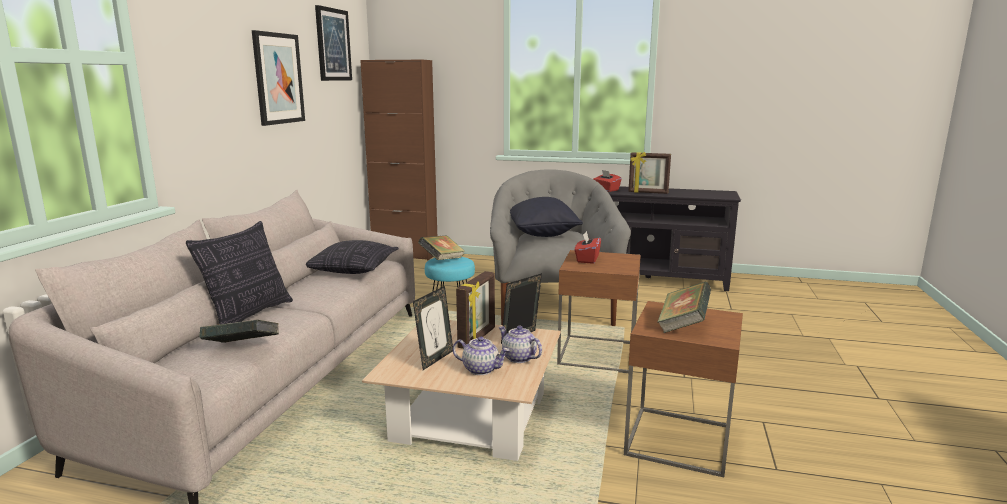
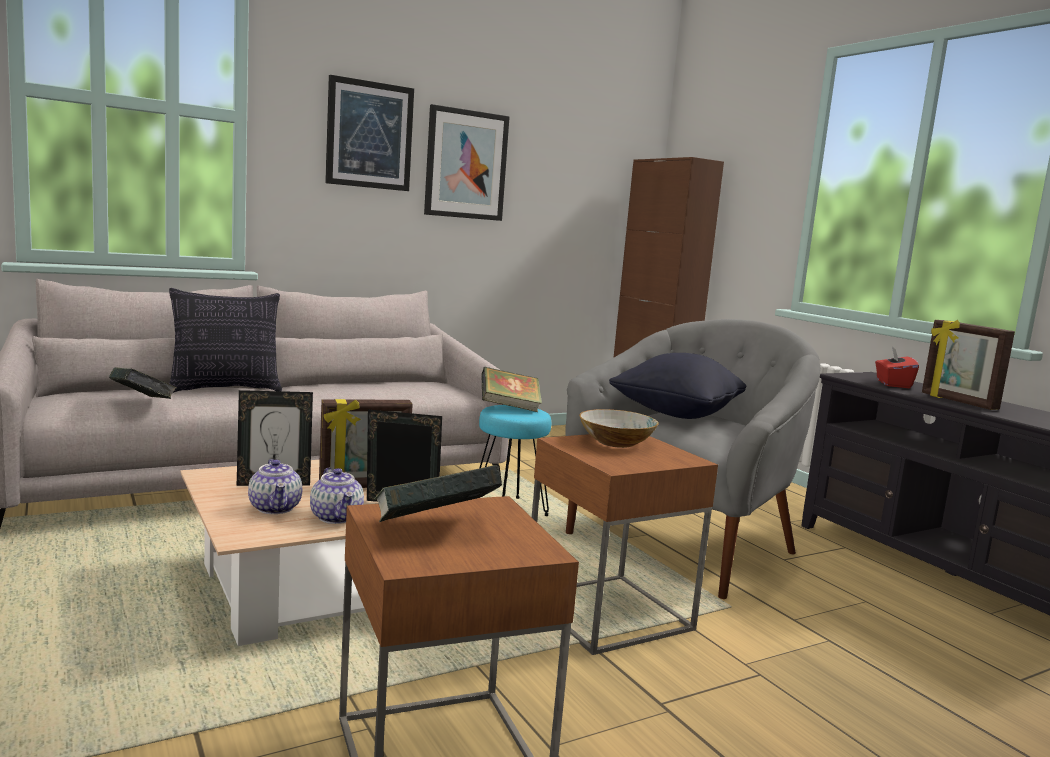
camera: 45 degrees right, 5 degrees down
pillow [306,240,399,274] -> none
picture [315,5,352,81] -> picture moved to [325,75,414,191]
teapot [499,326,542,363] -> teapot turned 150 degrees clockwise [310,468,364,524]
red tissue box [575,231,601,264] -> bowl [579,409,659,448]

